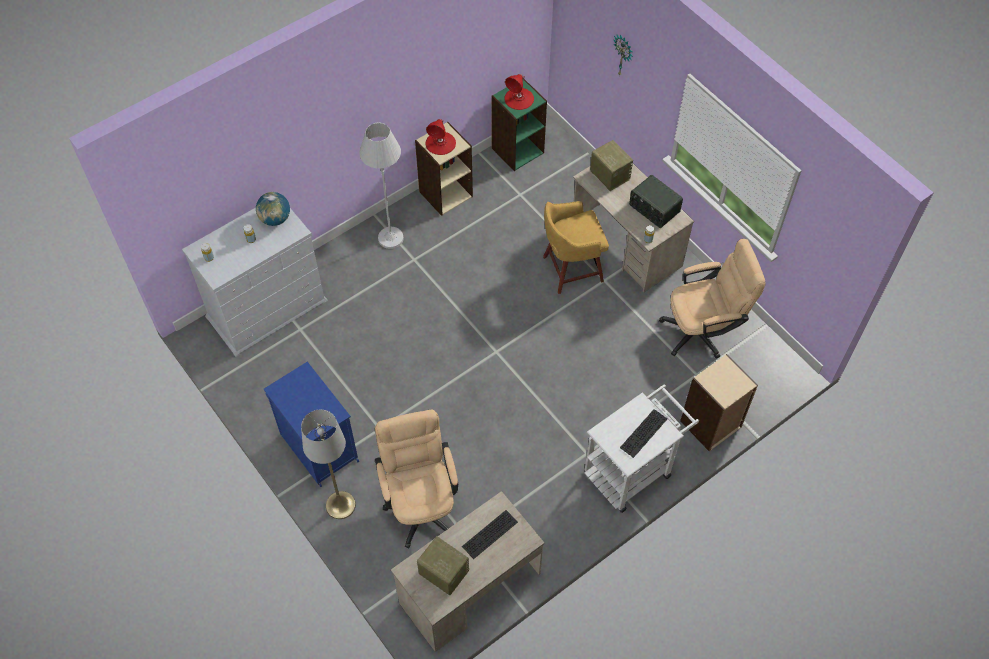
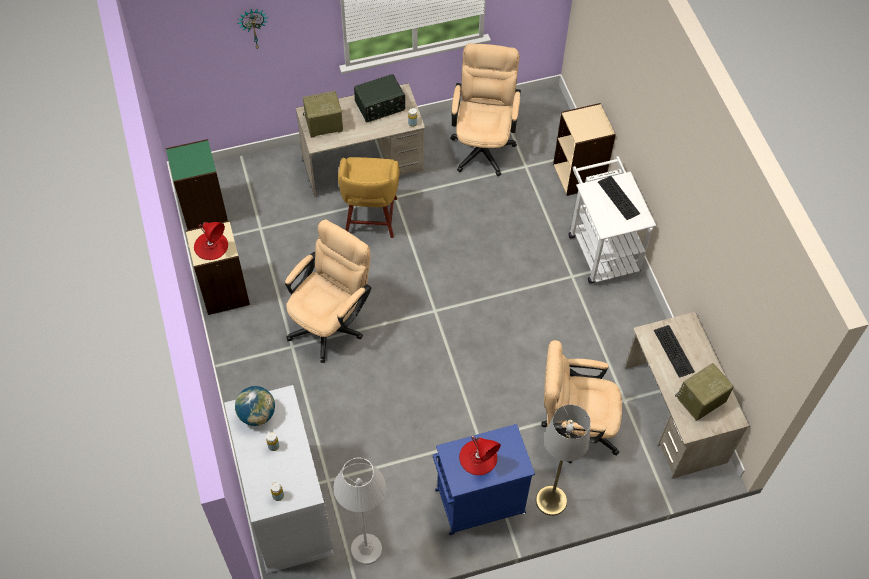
camera: 70 degrees left, 0 degrees up
white floor lamp [360,122,404,249] -> white floor lamp moved to [334,458,386,565]
red table lamp [504,74,534,110] -> red table lamp moved to [459,436,501,475]
none -> beige office chair [285,219,372,363]

